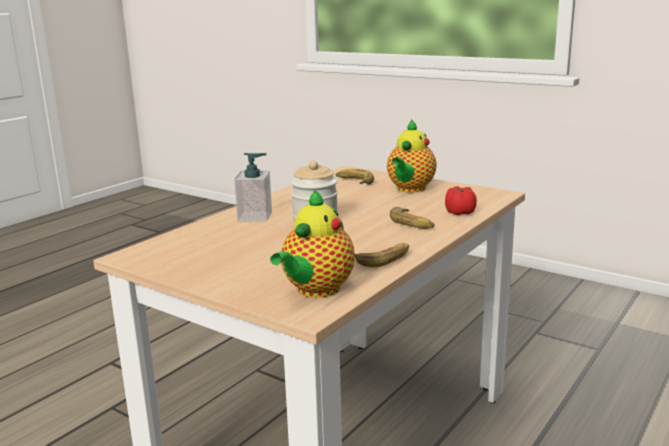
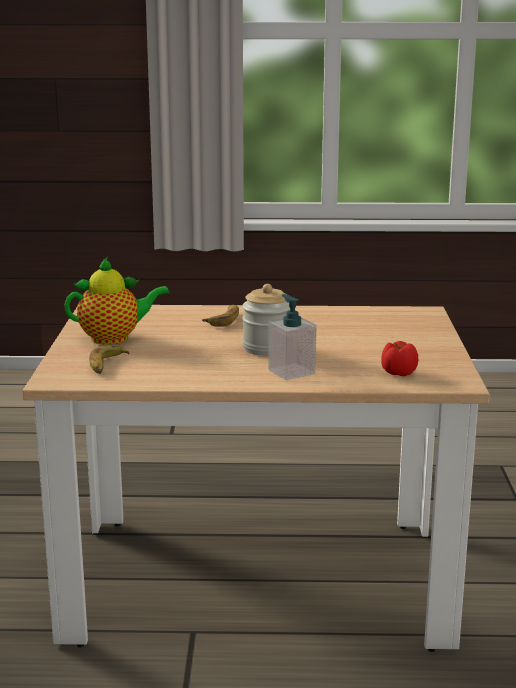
camera: 125 degrees left, 0 degrees up
teapot [270,190,355,298] -> none
banana [355,243,409,267] -> none
tomato [445,186,477,215] -> tomato moved to [381,341,418,376]

